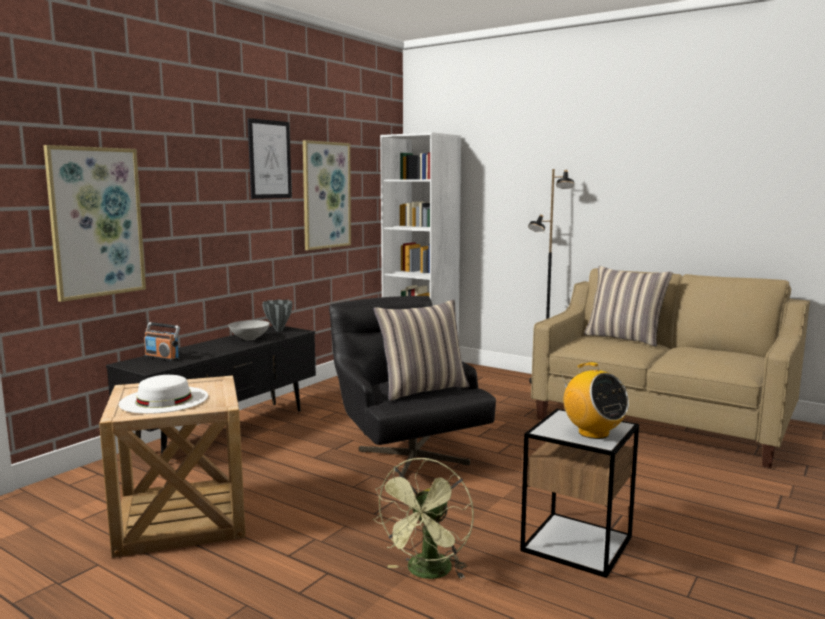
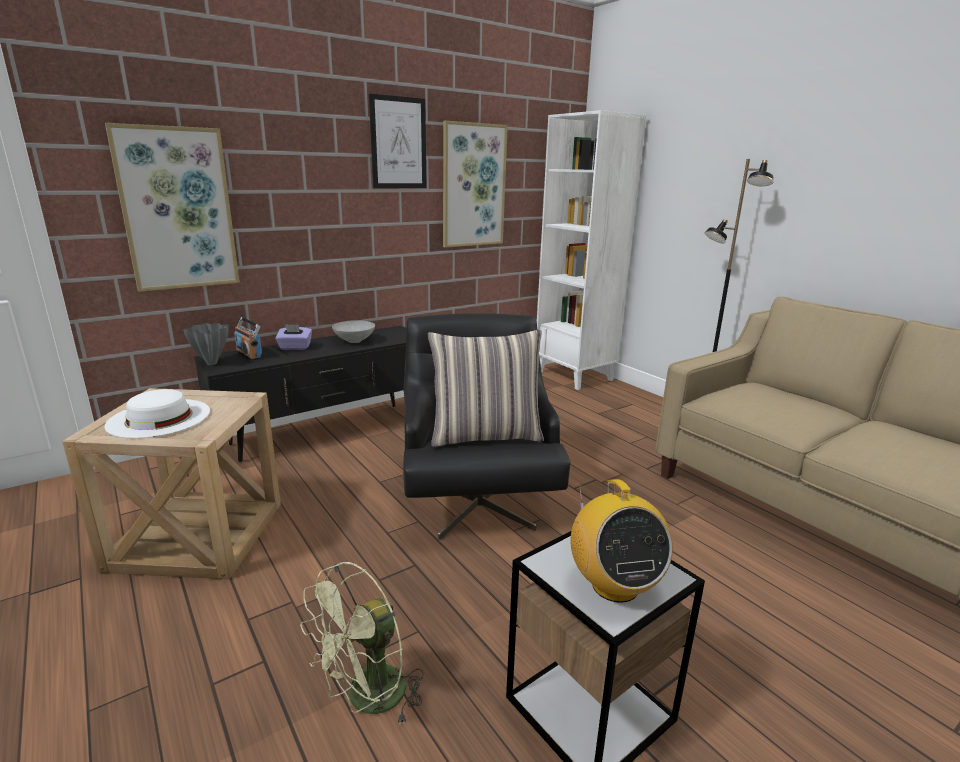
camera: 20 degrees right, 10 degrees up
grey vase [262,300,293,331] -> grey vase moved to [183,323,229,365]
pillow [584,266,673,346] -> none
none -> purple tissue box [275,324,312,350]

